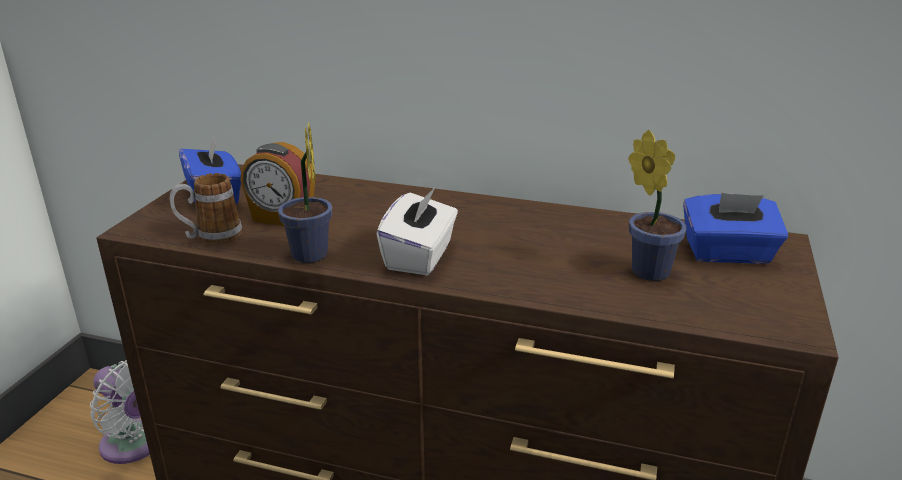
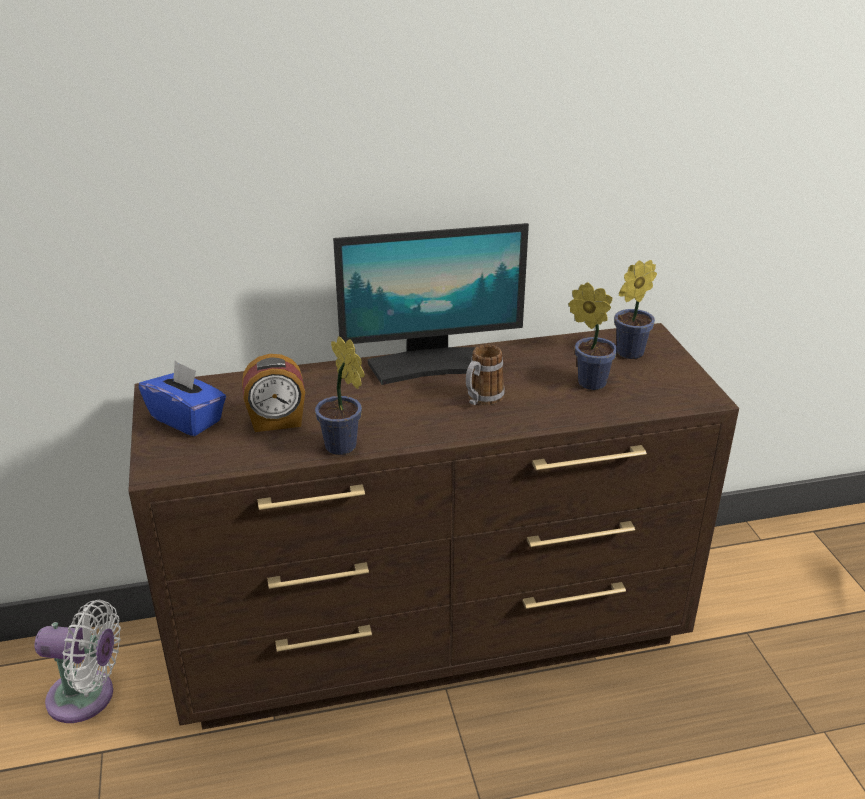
camera: 30 degrees left, 5 degrees up
mug [170,173,242,244] -> mug moved to [466,345,505,405]
white tissue box [377,186,458,275] -> none
blue tissue box [683,193,788,264] -> potted plant [614,260,657,359]
none -> monitor [333,223,529,385]

